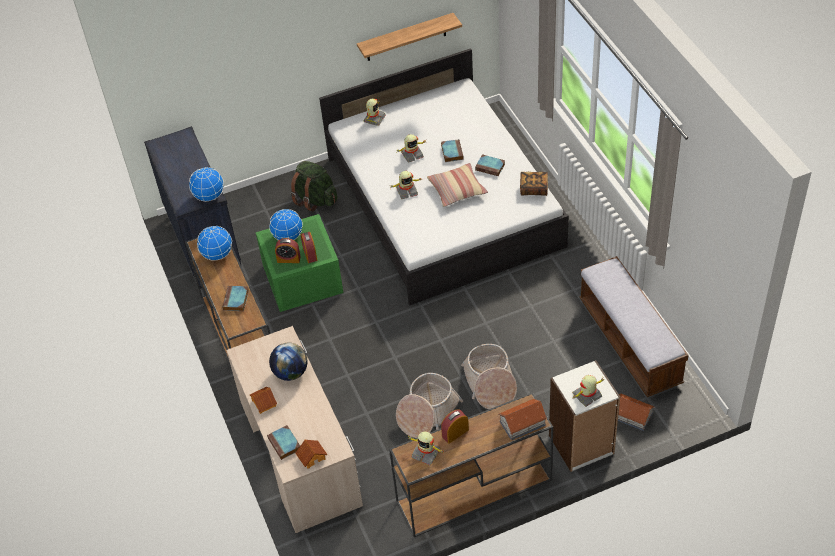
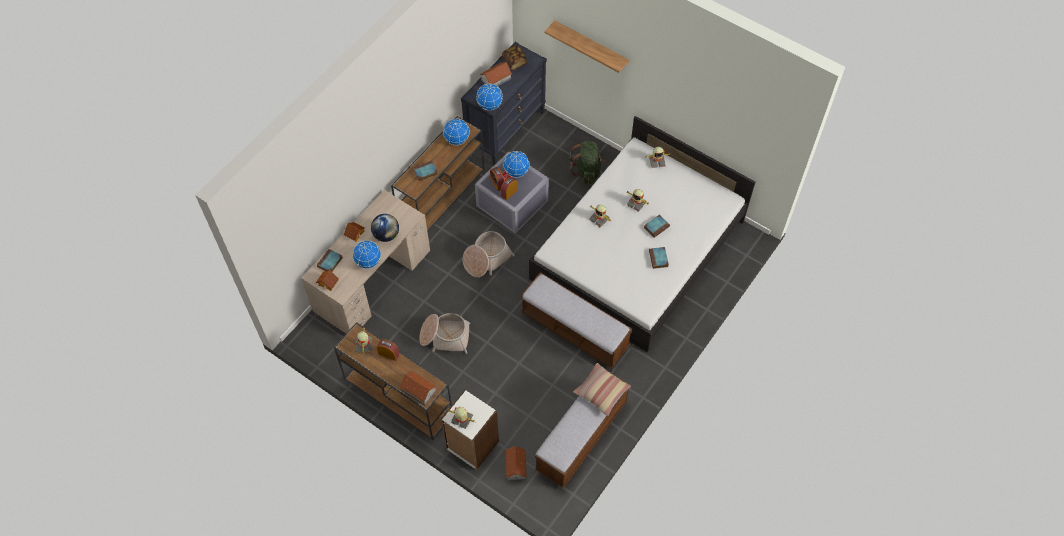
camera: 55 degrees right, 10 degrees up
green storage box [256,214,344,312] -> grey storage box [475,152,549,234]
shelf [357,13,462,61] -> shelf moved to [545,21,629,73]
pillow [427,163,488,207] -> pillow moved to [573,363,631,416]
basket [461,344,517,409] -> basket moved to [463,231,515,277]
book [520,172,548,196] -> book moved to [502,45,527,71]
none -> globe [352,240,381,269]
none -> toy house [480,62,512,86]
none -> bench [521,272,632,369]

